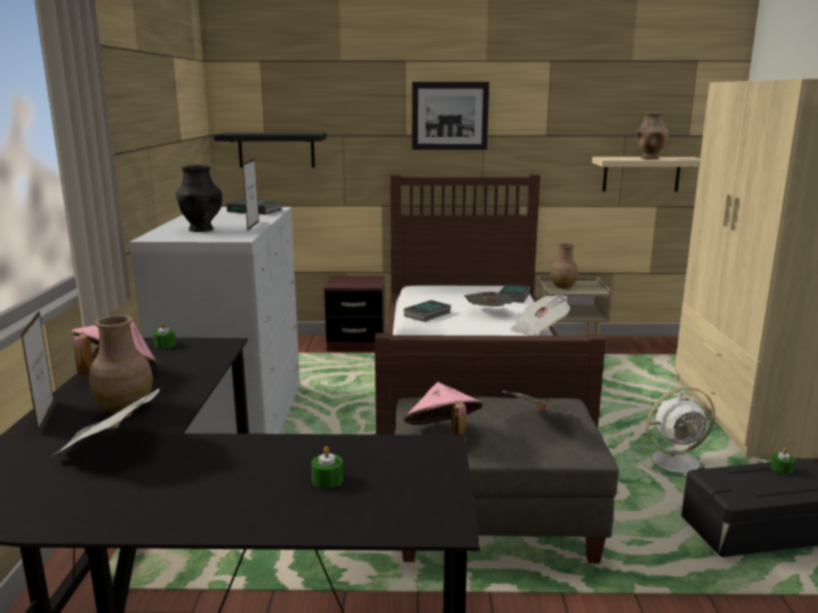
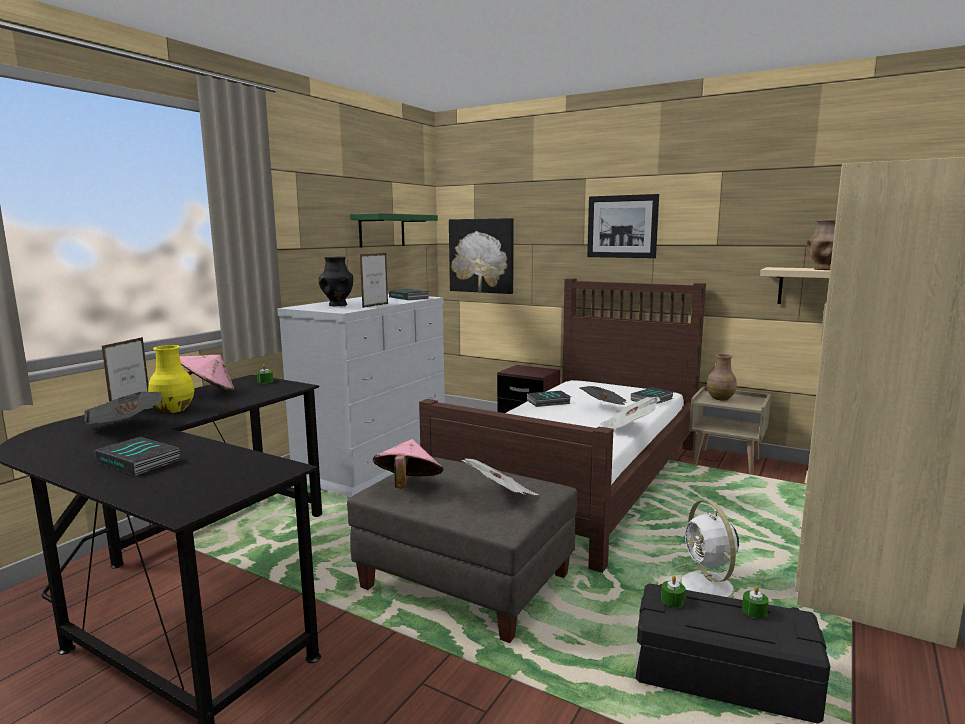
camera: 30 degrees right, 5 degrees down
brown vase [89,315,153,414] -> yellow vase [148,345,194,413]
black shelf [214,132,327,168] -> picture [449,218,514,294]
green candle [311,446,343,488] -> green candle moved to [661,576,685,607]
white fan [635,387,715,479] -> white fan turned 60 degrees clockwise [667,500,741,597]
none -> book [94,437,180,476]
none -> green shelf [350,213,438,248]

